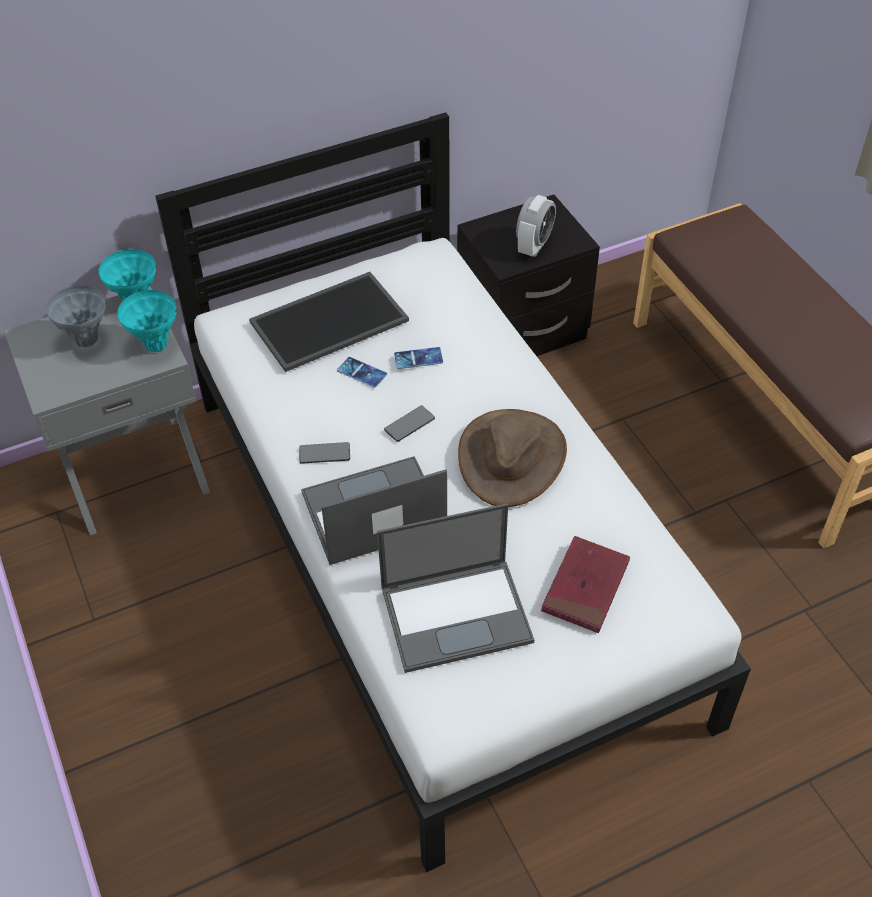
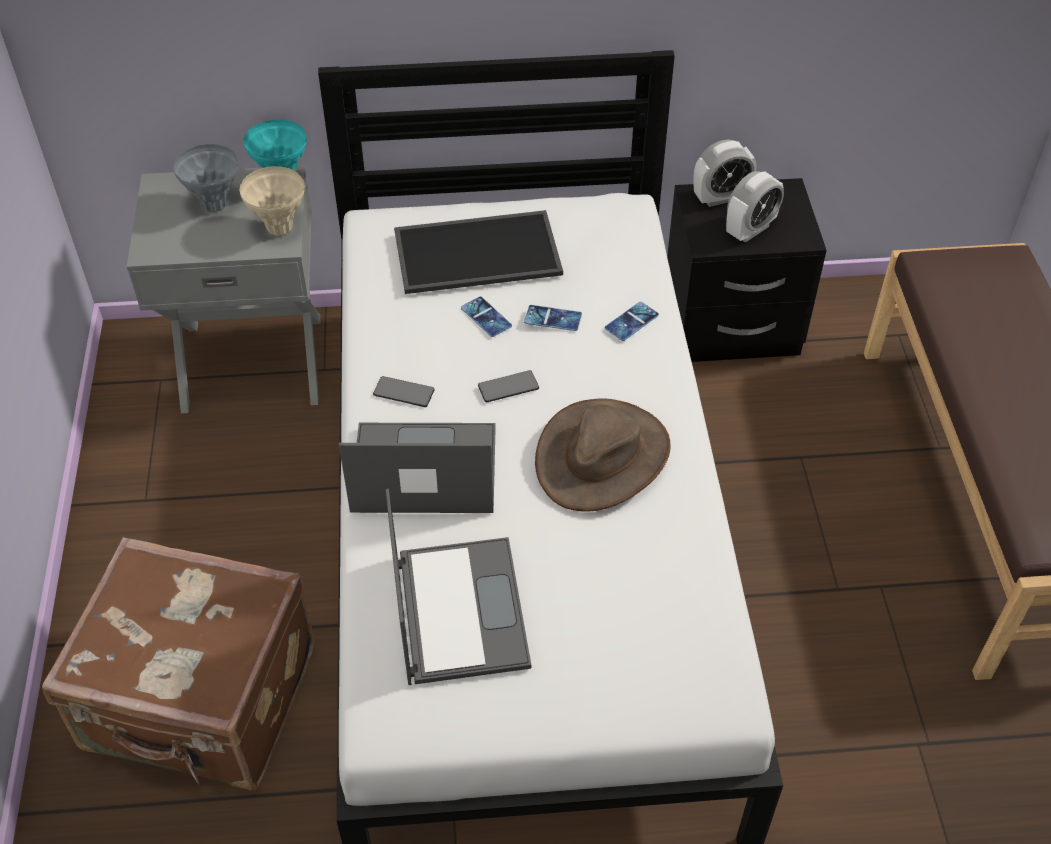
camera: 20 degrees right, 0 degrees up
turquoise vase [118,290,177,352] -> beige vase [240,166,305,236]
laptop [377,503,534,673] -> laptop turned 105 degrees counterclockwise [386,489,531,685]
red book [541,536,630,633] -> none
none -> brown suitcase [42,537,314,791]
none -> phone [605,302,659,341]
none -> alarm clock [693,140,756,207]

